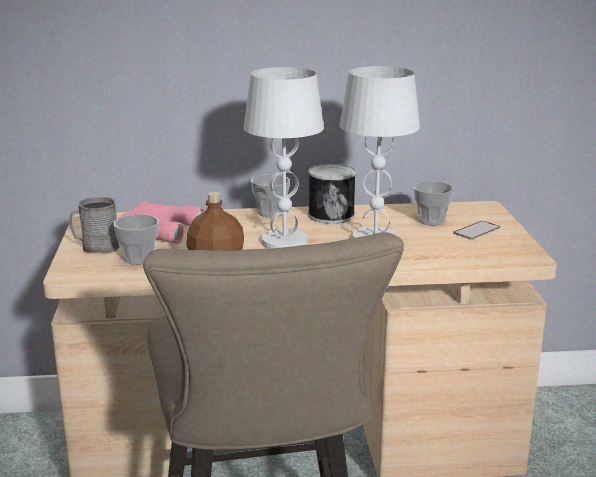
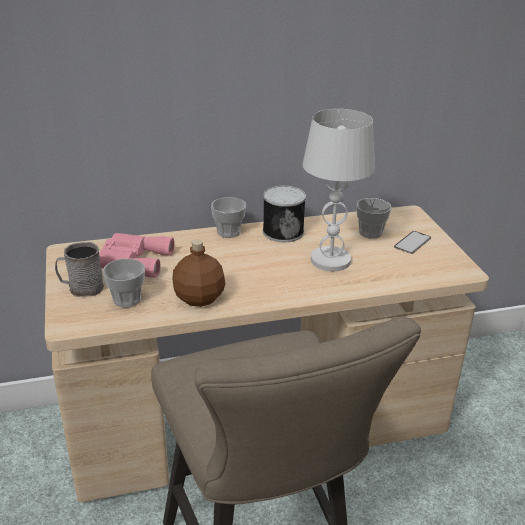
camera: 10 degrees left, 10 degrees up
white table lamp [244,67,324,249] -> none

